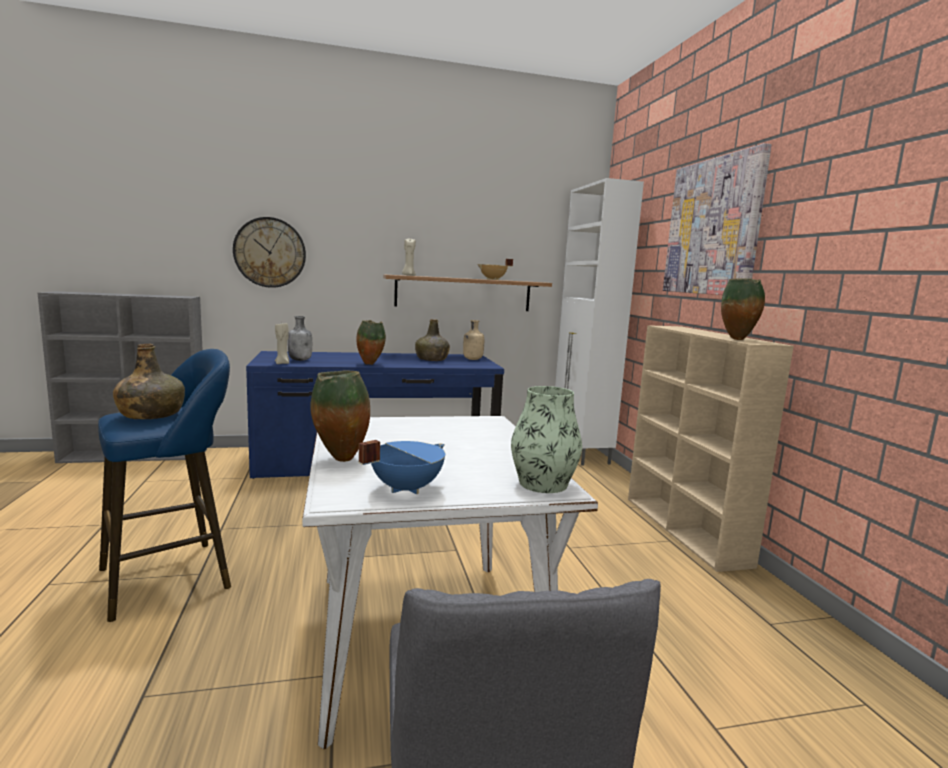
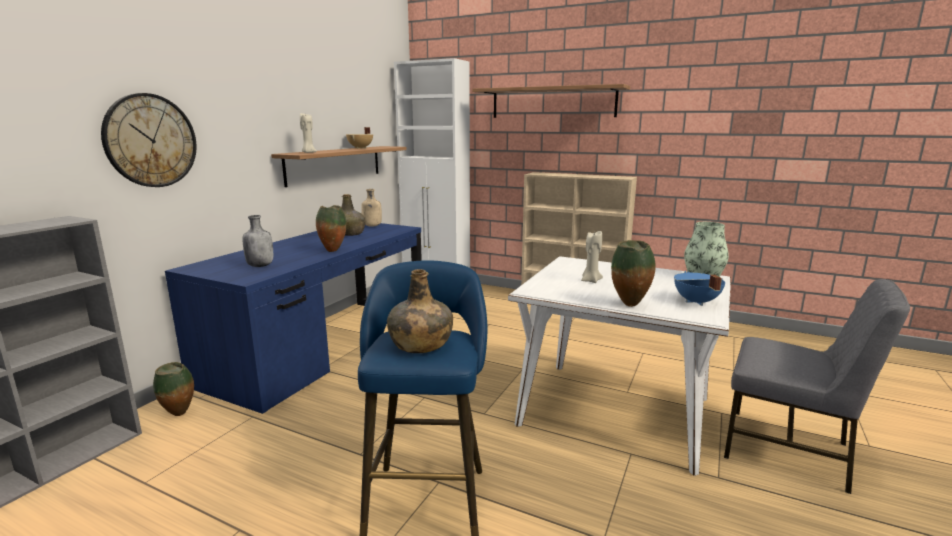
camera: 50 degrees left, 5 degrees up
beige candle [275,323,289,364] -> beige candle moved to [581,231,603,283]
picture [663,143,772,295] -> shelf [472,84,630,118]
vase [721,278,765,340] -> vase moved to [153,362,194,416]

